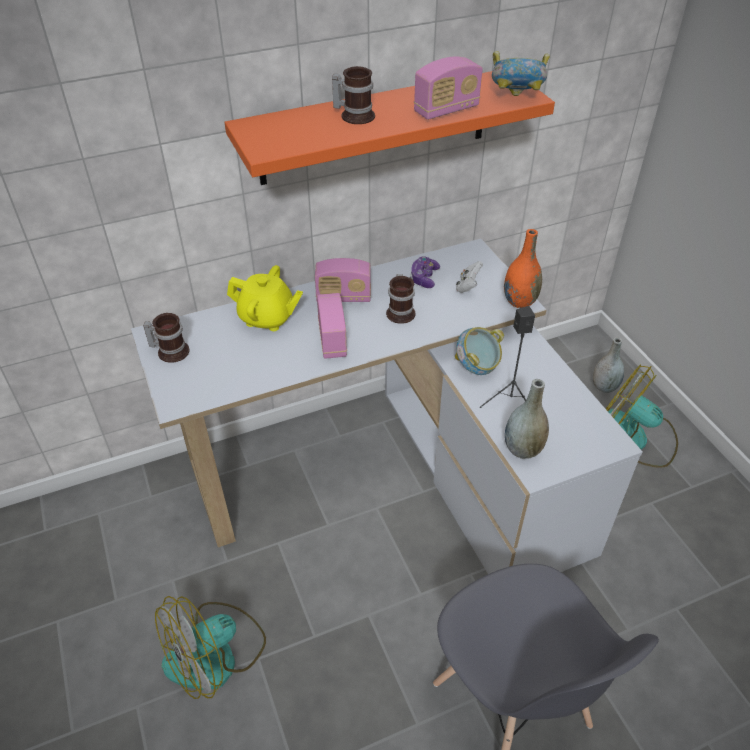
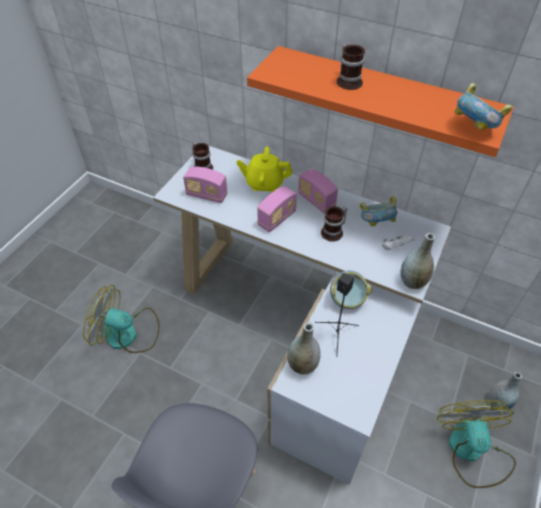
camera: 50 degrees right, 5 degrees up
yellow teapot [227,265,303,331] -> yellow teapot turned 120 degrees clockwise [236,147,292,192]
game controller [410,256,440,288] -> bowl [360,196,398,227]
radio [414,56,483,120] -> radio moved to [183,167,227,203]
orange vase [504,229,542,308] -> grey vase [400,233,435,289]

